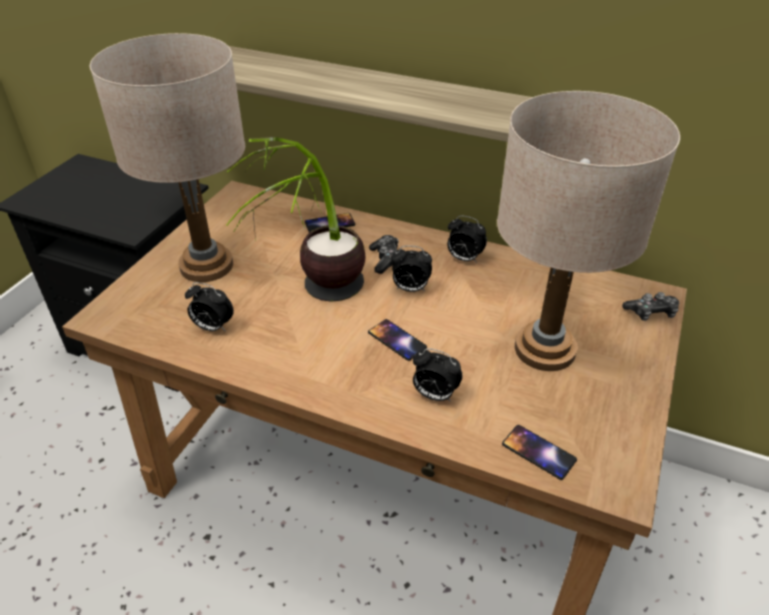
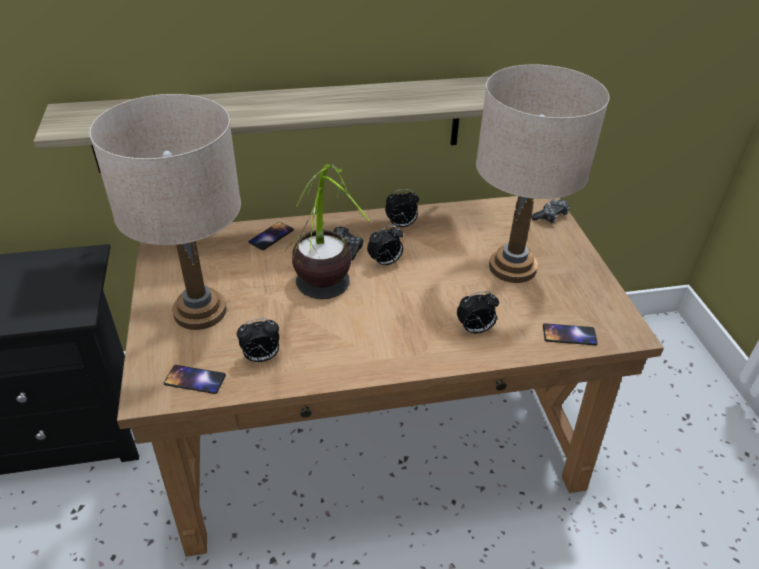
camera: 35 degrees left, 0 degrees up
phone [368,319,427,361] -> phone moved to [164,365,226,394]

